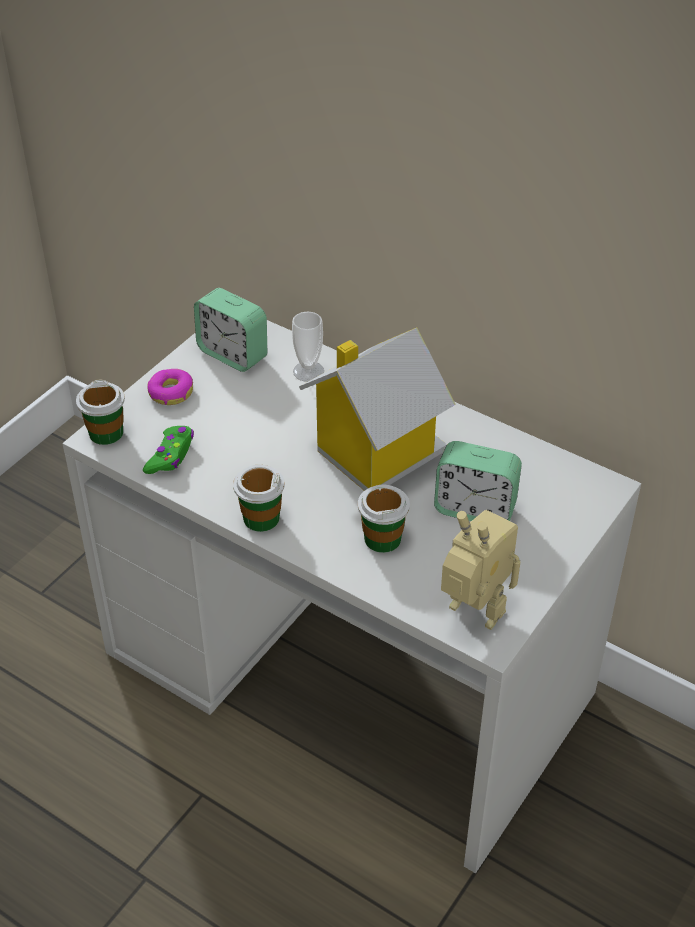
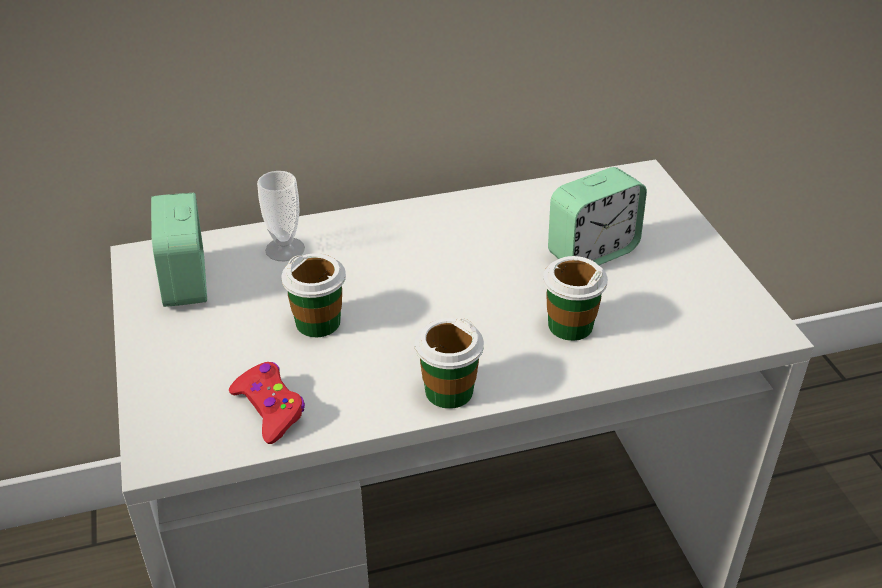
camera: 50 degrees left, 5 degrees down
cup [76,379,125,445] -> cup moved to [281,253,346,337]
green game controller [143,426,194,474] -> red game controller [229,362,305,444]
donut [147,369,193,405] -> none
alarm clock [194,288,267,372] -> alarm clock turned 90 degrees clockwise [151,193,207,307]
toy house [299,328,456,491] -> none
toy robot [441,510,520,630] -> none

